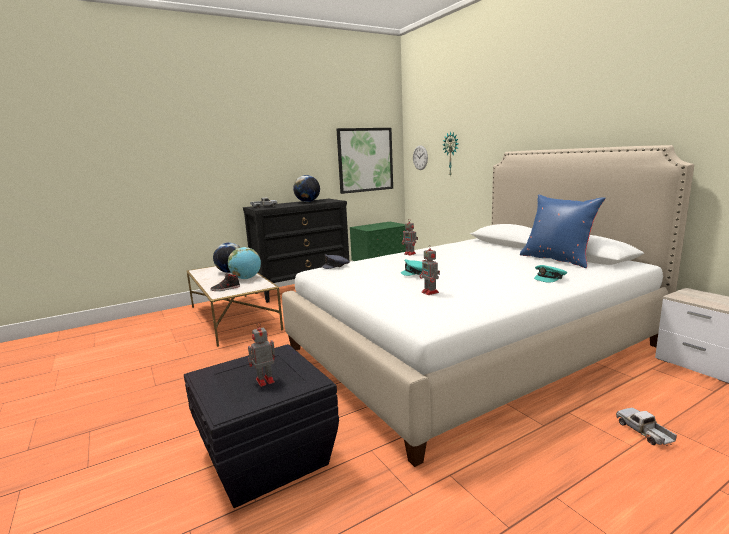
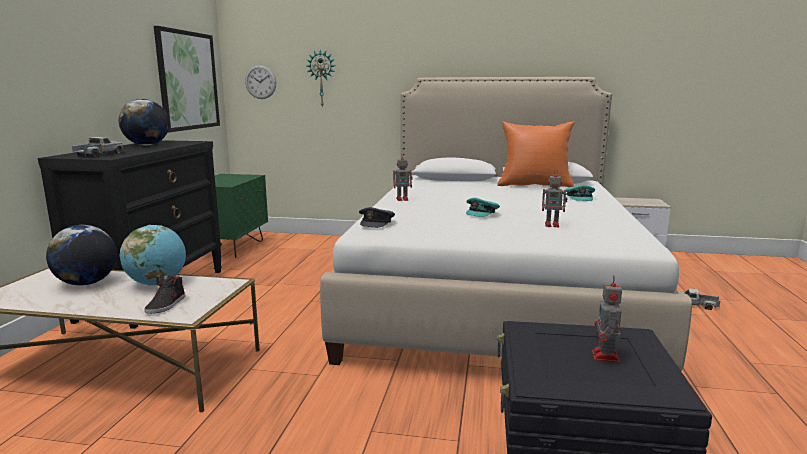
camera: 50 degrees left, 0 degrees up
blue pillow [520,194,606,268] -> orange pillow [497,122,575,187]

